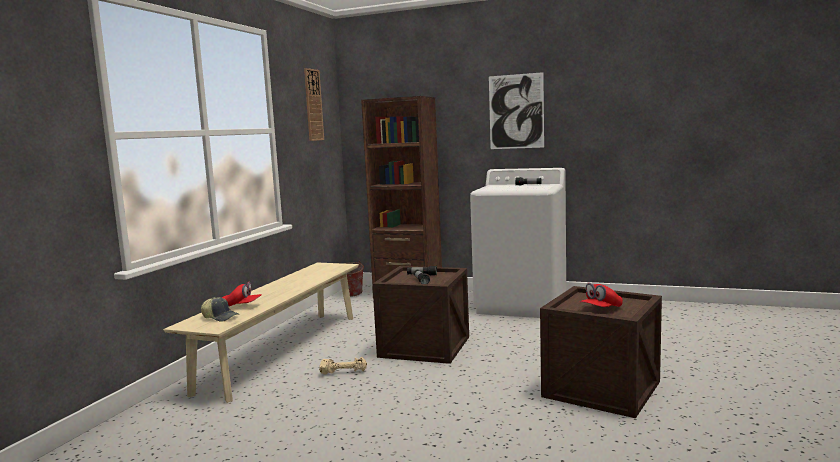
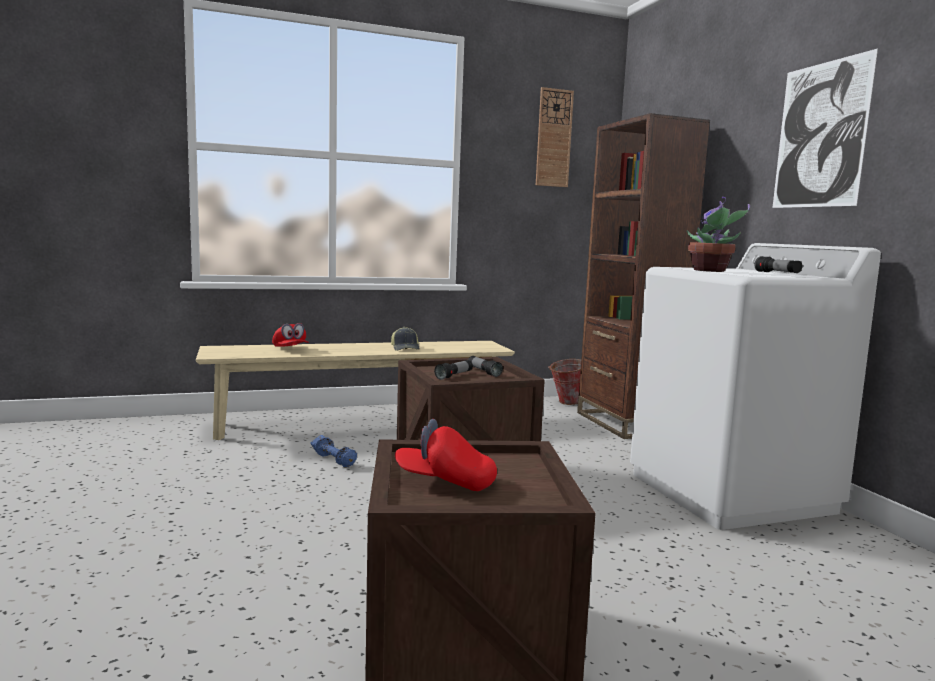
camera: 50 degrees right, 0 degrees up
cap [201,297,238,322] -> cap moved to [391,327,419,351]
beige dumbbell [319,357,367,375] -> blue dumbbell [311,435,357,468]
none -> potted plant [687,197,750,272]

